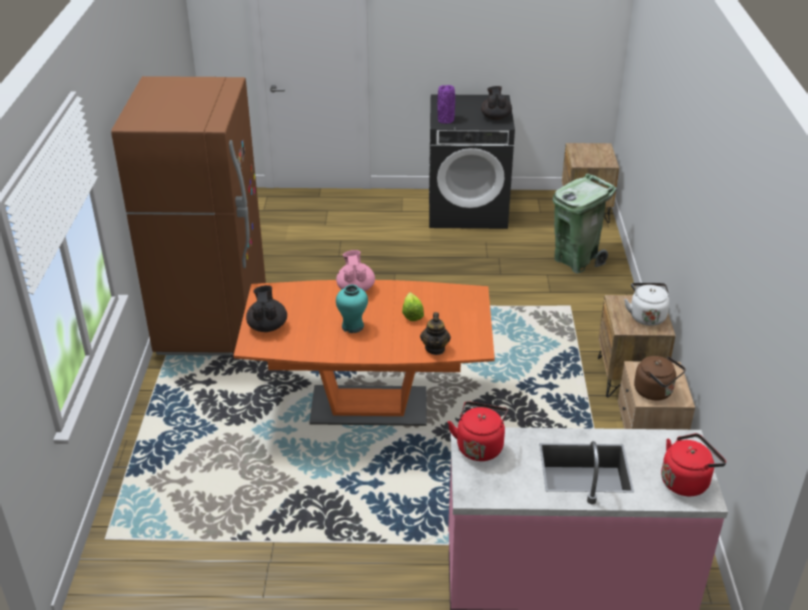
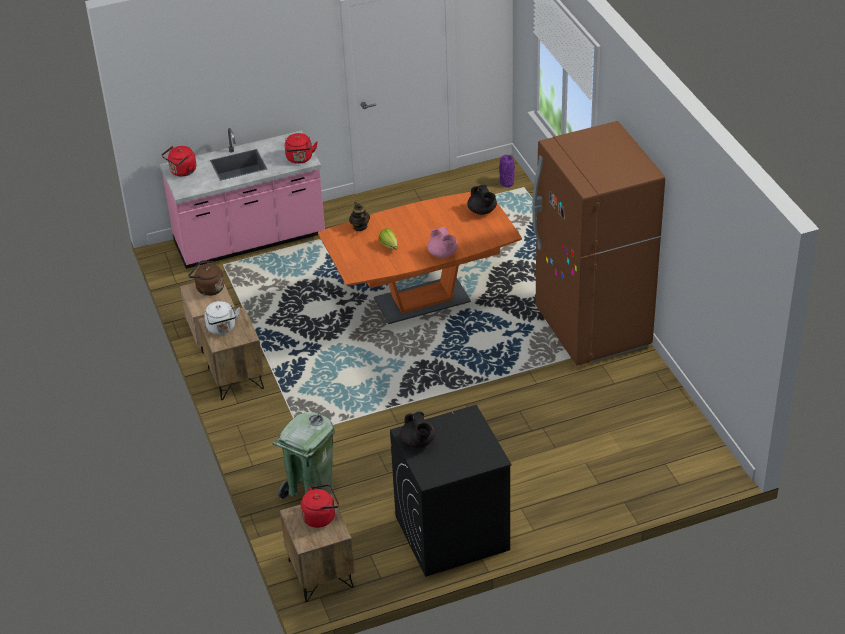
camera: 160 degrees right, 5 degrees up
turquoise vase [336,285,368,333] -> none
purple vase [437,85,455,124] -> purple vase moved to [499,155,515,187]
none -> red kettle [301,484,339,528]

